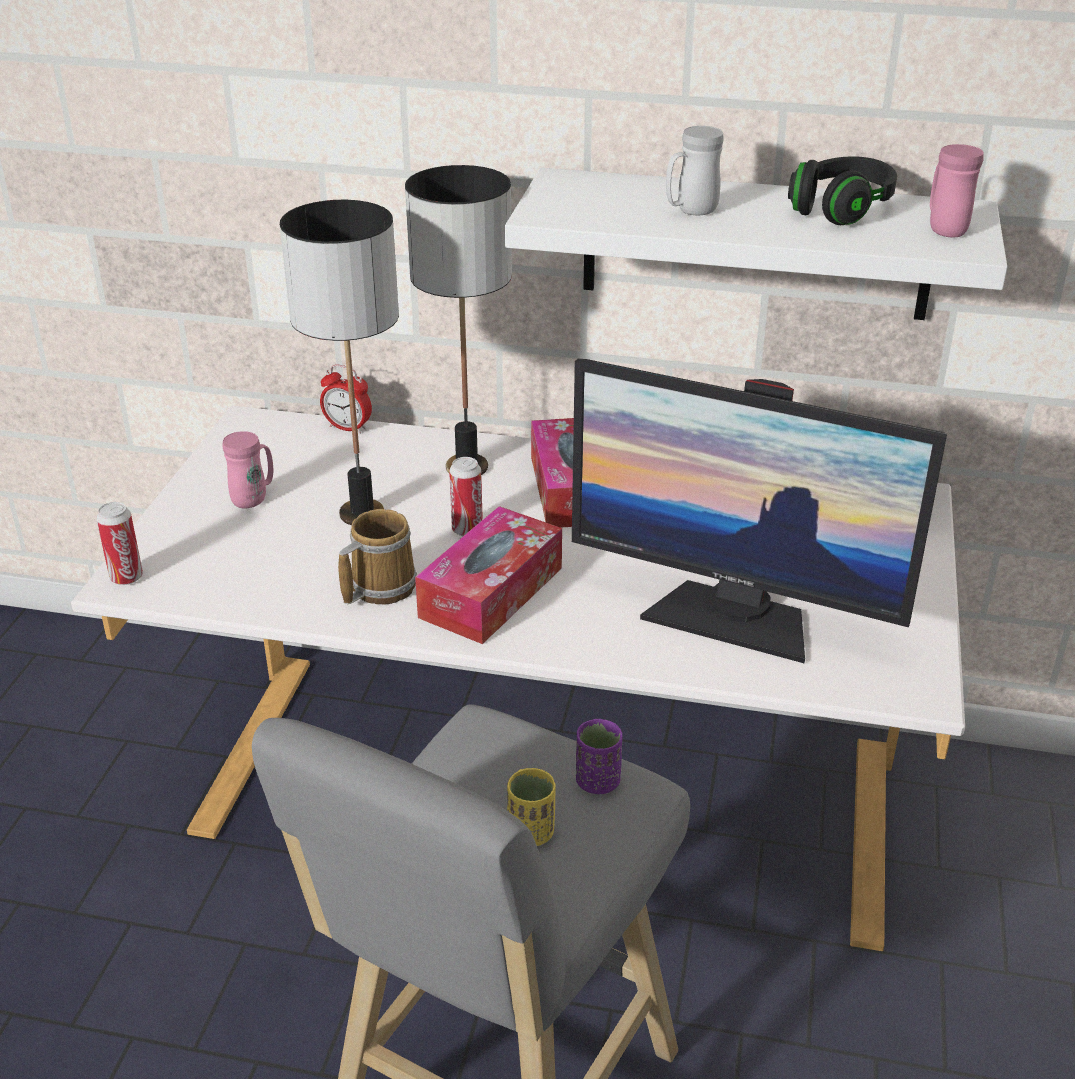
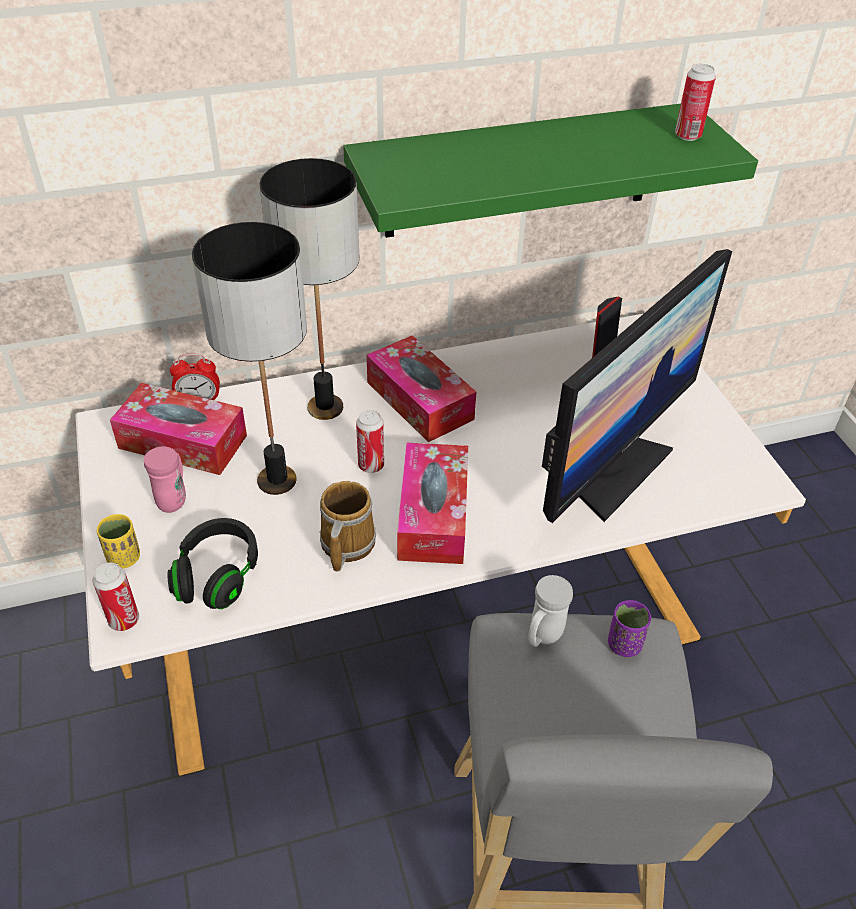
camera: 30 degrees left, 10 degrees up
white shelf [505,168,1007,320] -> green shelf [343,104,758,238]
yellow cup [507,768,556,846] -> yellow cup moved to [97,514,140,569]
monitor [572,359,947,663] -> monitor turned 45 degrees counterclockwise [542,249,732,523]
white mug [666,126,724,215] -> white mug moved to [528,575,573,647]
black headphones [788,156,897,225] -> black headphones moved to [167,518,258,609]
pink mug [930,144,984,238] -> can [675,64,716,141]
none -> tissue box [110,383,247,475]

